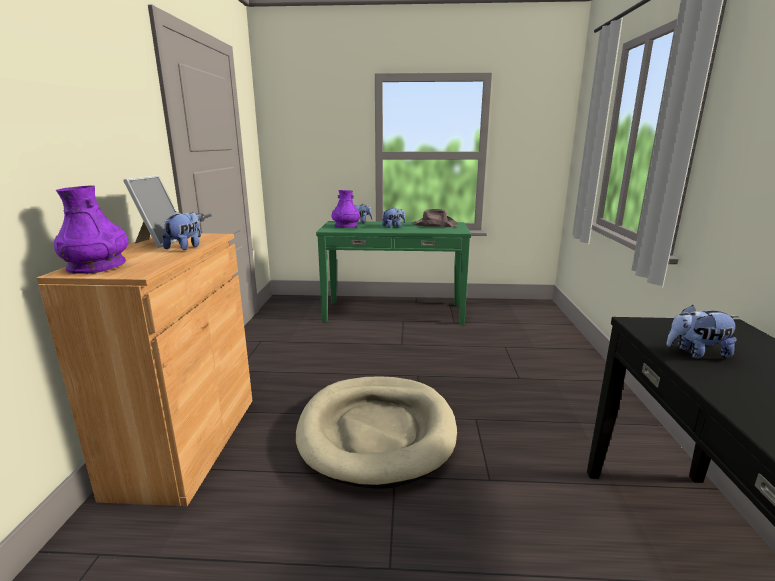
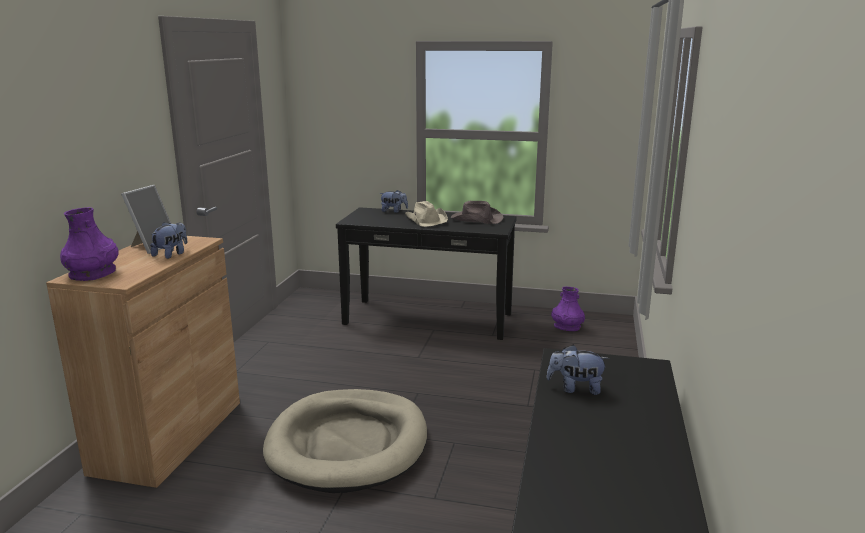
camera: 10 degrees right, 0 degrees up
green console table [316,221,471,325] -> black console table [336,207,517,340]
purple vase [332,190,360,228] -> purple vase moved to [551,287,585,331]
plush toy [382,207,405,228] -> beige hat [405,201,448,227]

